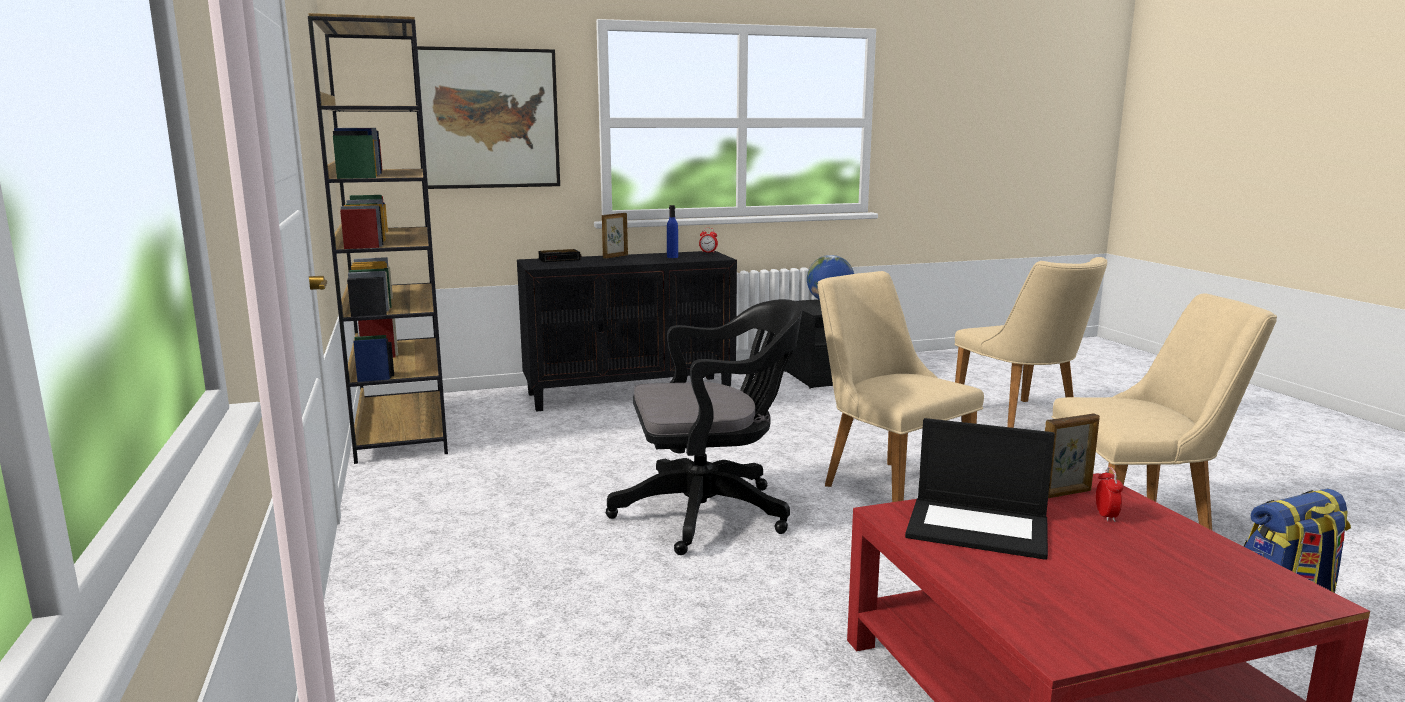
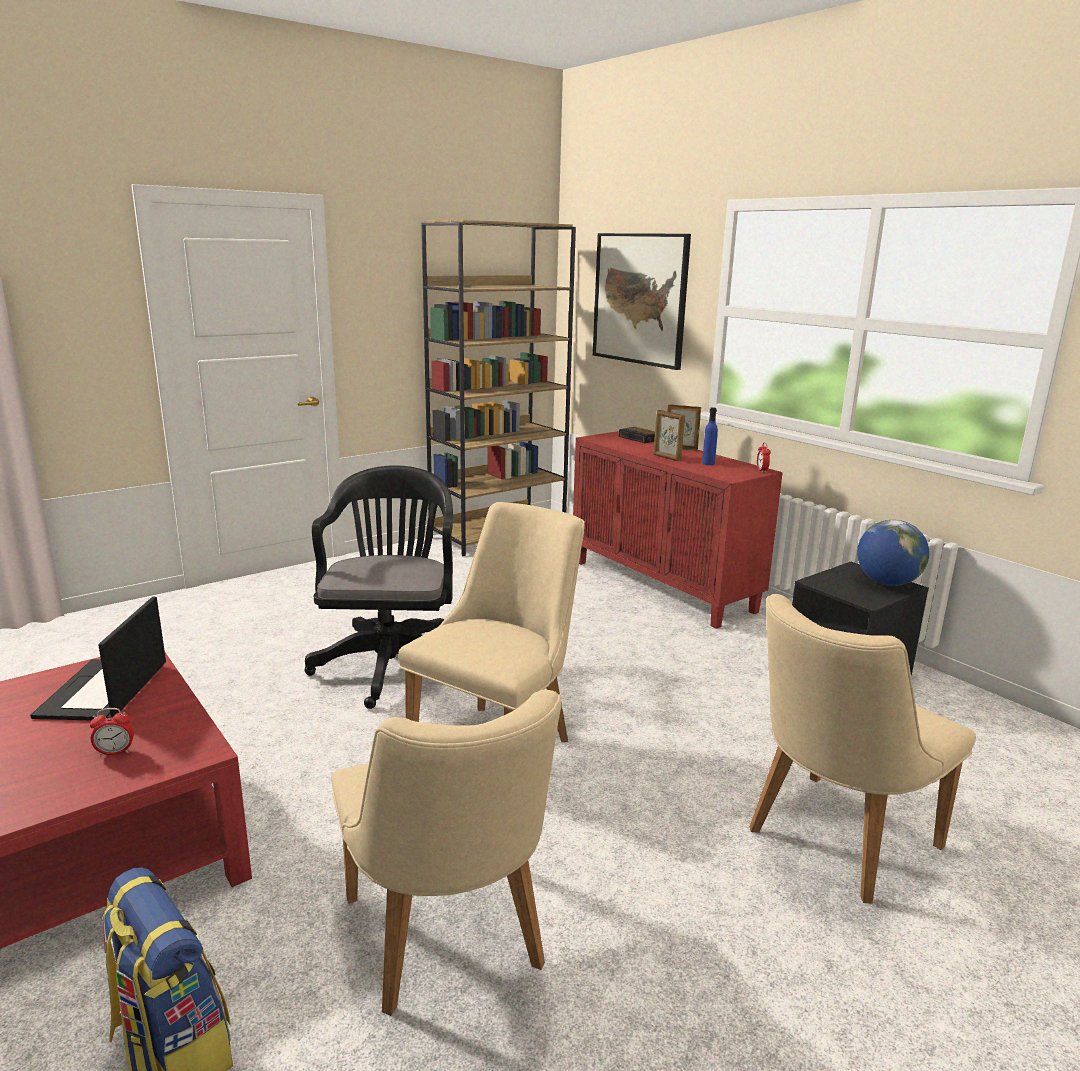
camera: 70 degrees right, 5 degrees up
black cabinet [517,251,737,412] -> red cabinet [573,431,783,629]
black office chair [606,299,802,555] -> black office chair turned 150 degrees counterclockwise [304,465,453,709]
picture frame [1045,413,1100,498] -> picture frame moved to [653,410,685,461]

